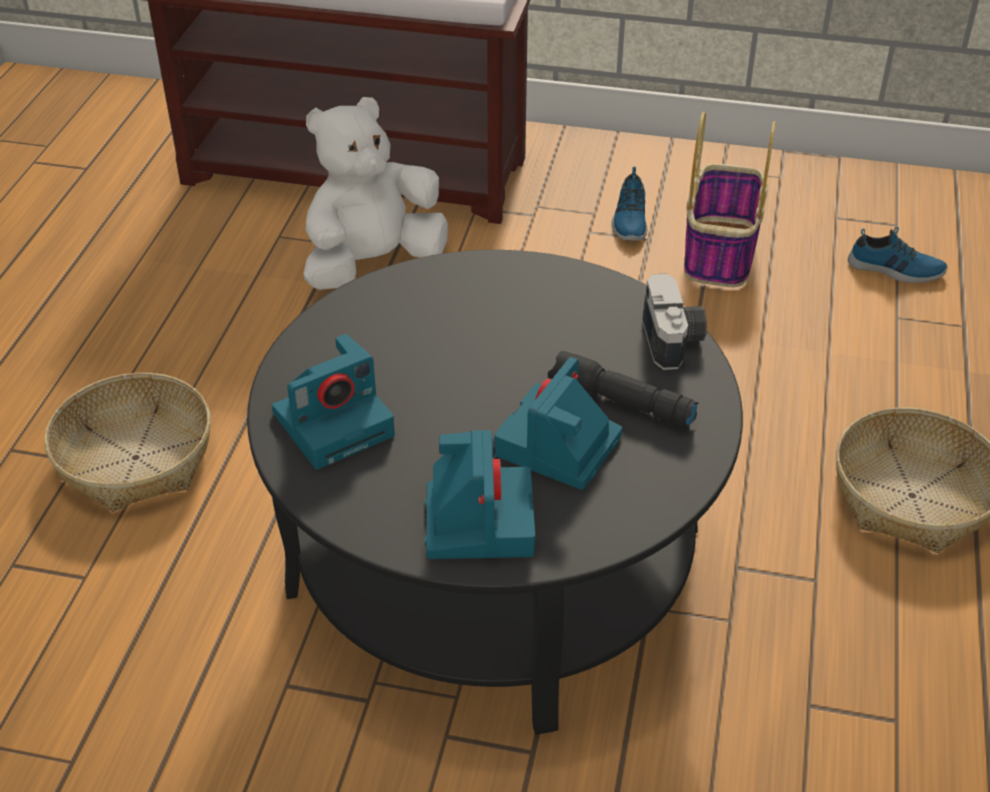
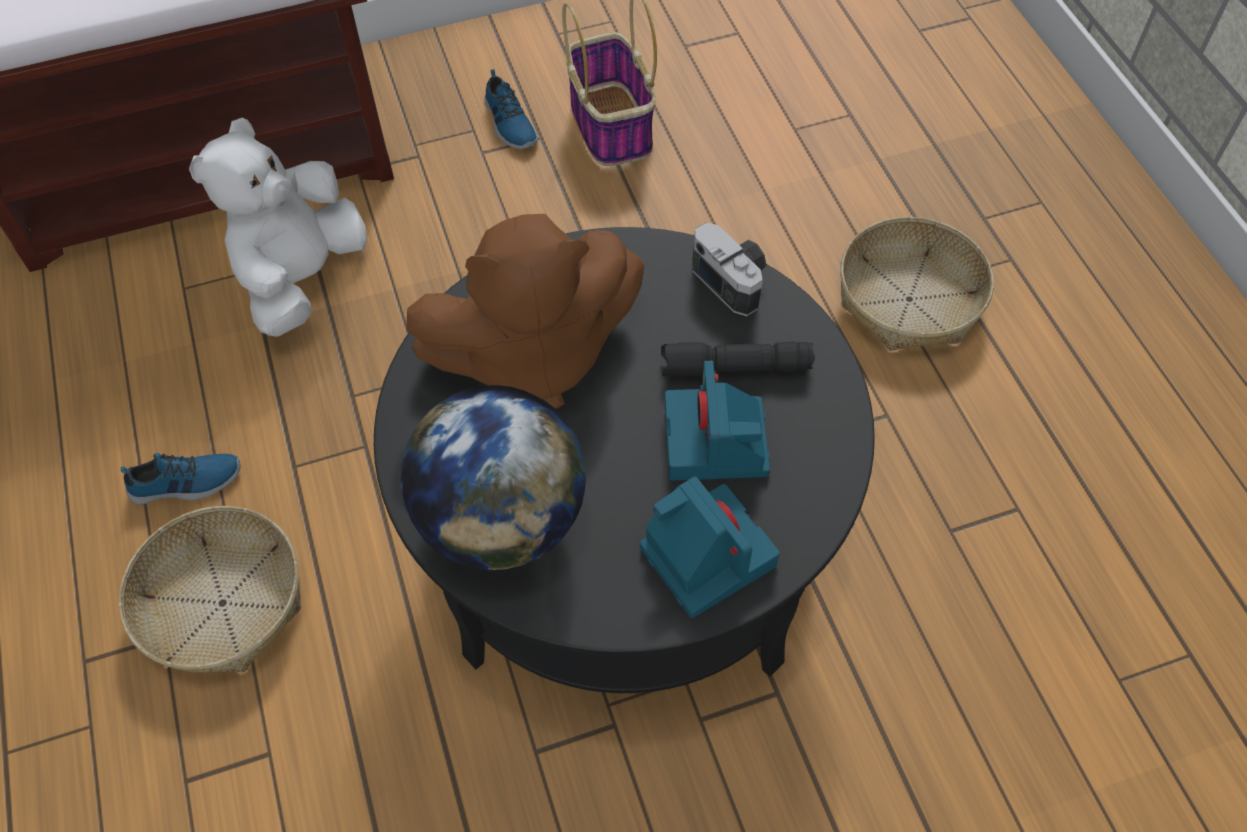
camera: 30 degrees left, 15 degrees up
camera [272,334,395,469] -> globe [400,385,586,570]
shoe [848,226,947,283] -> shoe moved to [121,453,240,505]
none -> brown plush toy [406,214,644,409]

